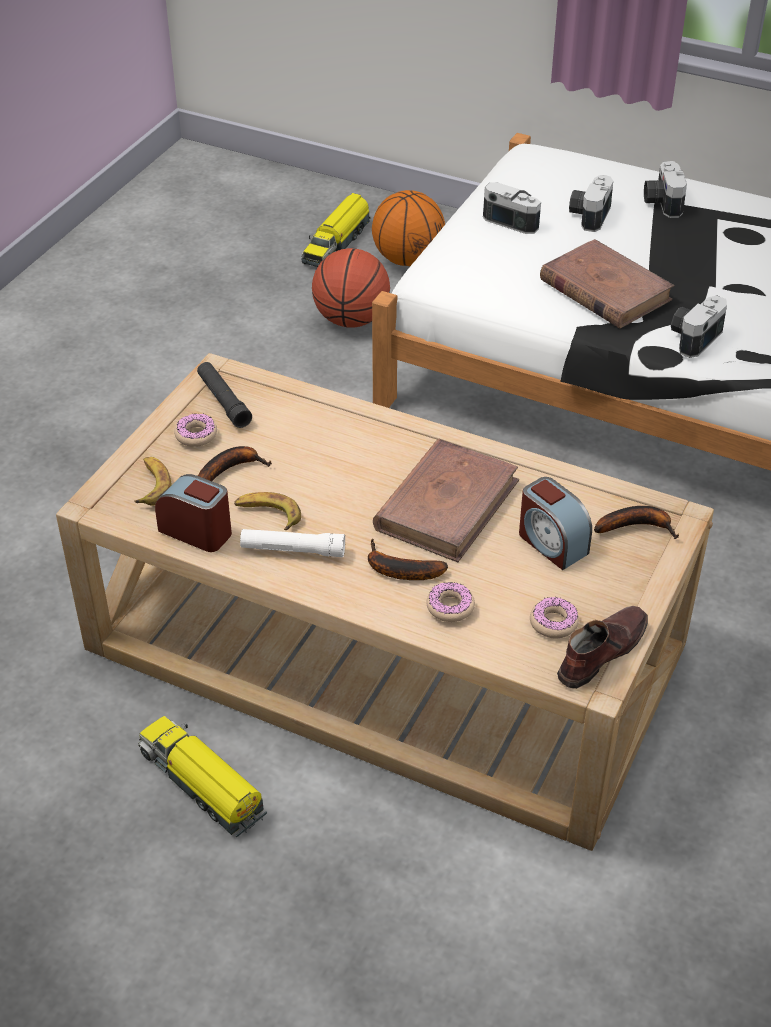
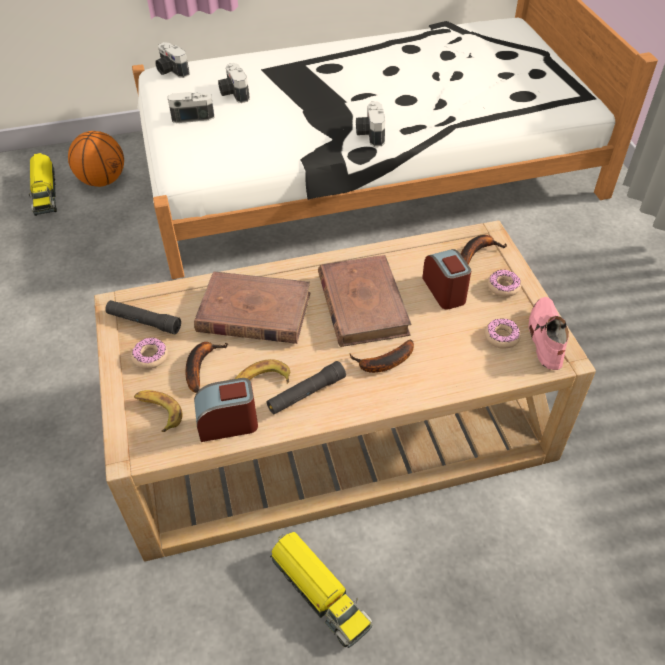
camera: 40 degrees left, 5 degrees up
toy truck [138,716,267,838] -> toy truck turned 135 degrees counterclockwise [270,532,372,648]
white flashlight [240,529,345,557] -> black flashlight [267,361,346,414]
basketball [312,248,390,328] -> none
donut [426,582,475,622] -> donut moved to [487,270,521,297]
alarm clock [519,477,592,570] -> alarm clock turned 120 degrees counterclockwise [422,249,471,310]
brown book [540,239,674,329] -> brown book moved to [194,271,311,344]
brown shoe [557,606,648,689] -> pink shoe [528,297,569,370]
camera [644,161,687,218] -> camera moved to [155,42,190,78]

